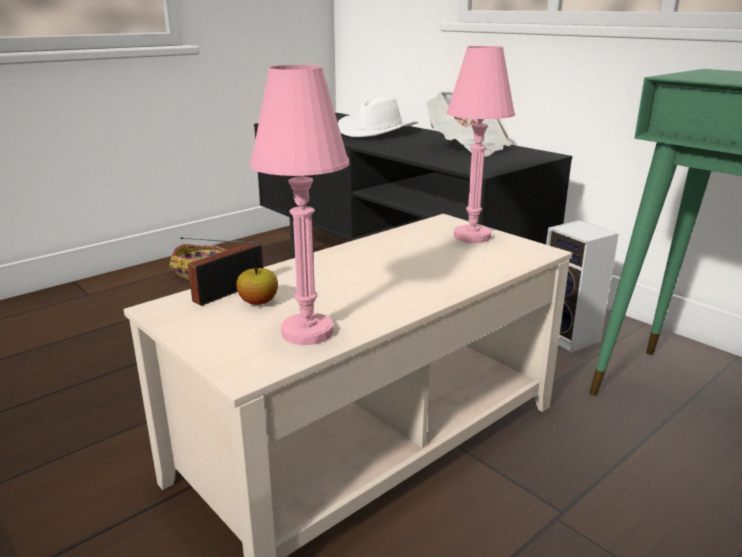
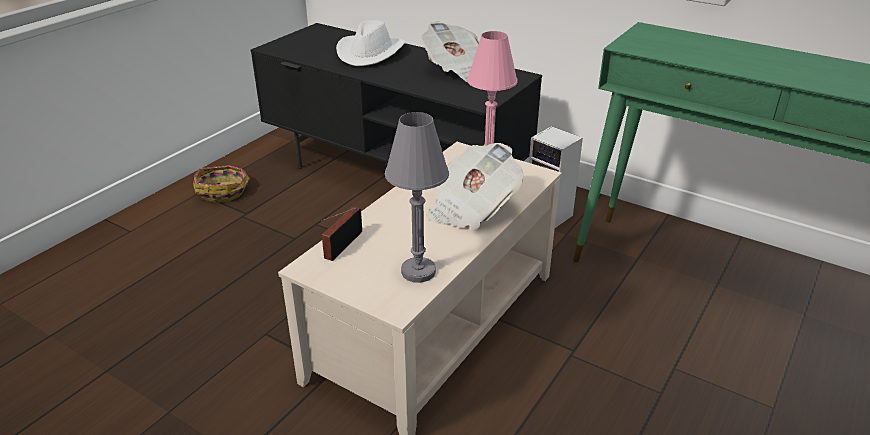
camera: 15 degrees left, 10 degrees up
apple [236,268,278,305] -> none
pink table lamp [250,65,350,345] -> grey table lamp [385,112,449,283]
none -> newspaper [426,143,523,230]

